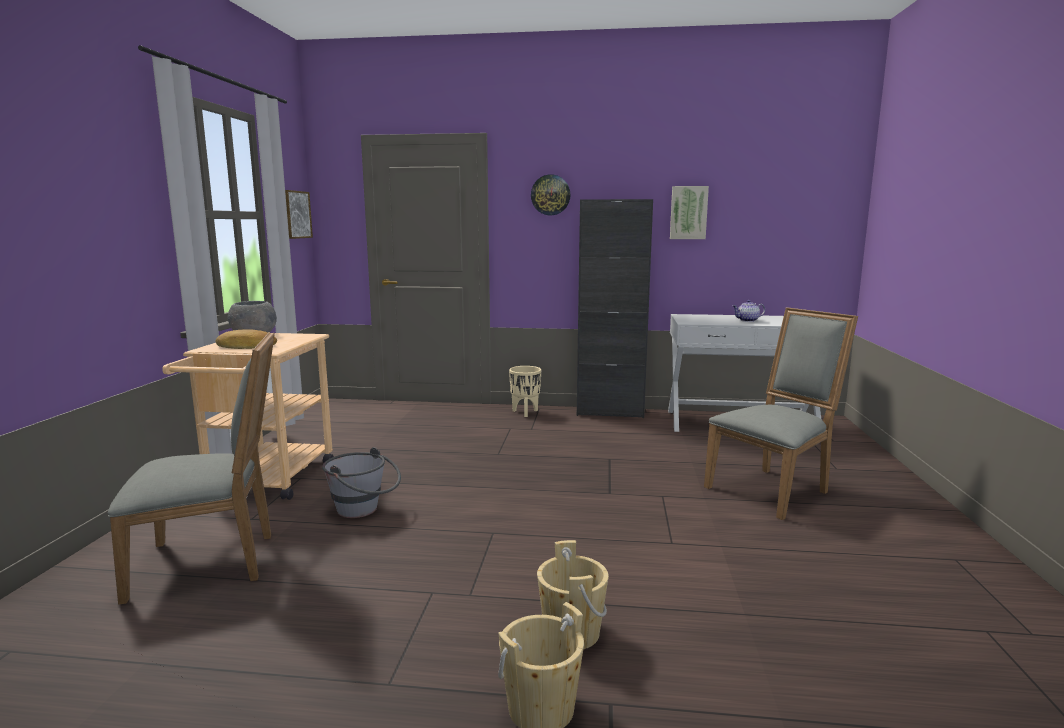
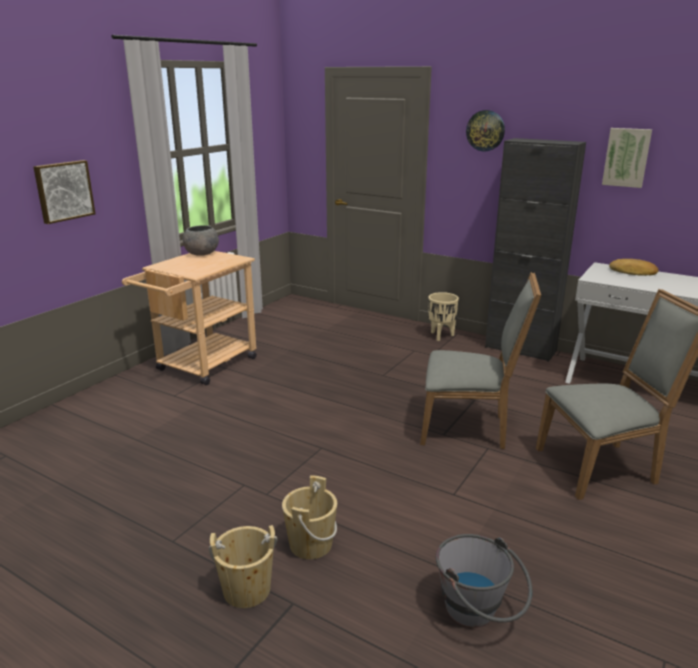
camera: 25 degrees right, 10 degrees up
grey chair [108,332,275,605] -> grey chair moved to [420,272,541,449]
bread [215,329,277,349] -> bread moved to [609,259,659,276]
picture [285,190,313,239] -> picture moved to [33,160,96,224]
grey bucket [322,447,401,518] -> grey bucket moved to [436,534,532,628]
teapot [732,300,765,322] -> none

